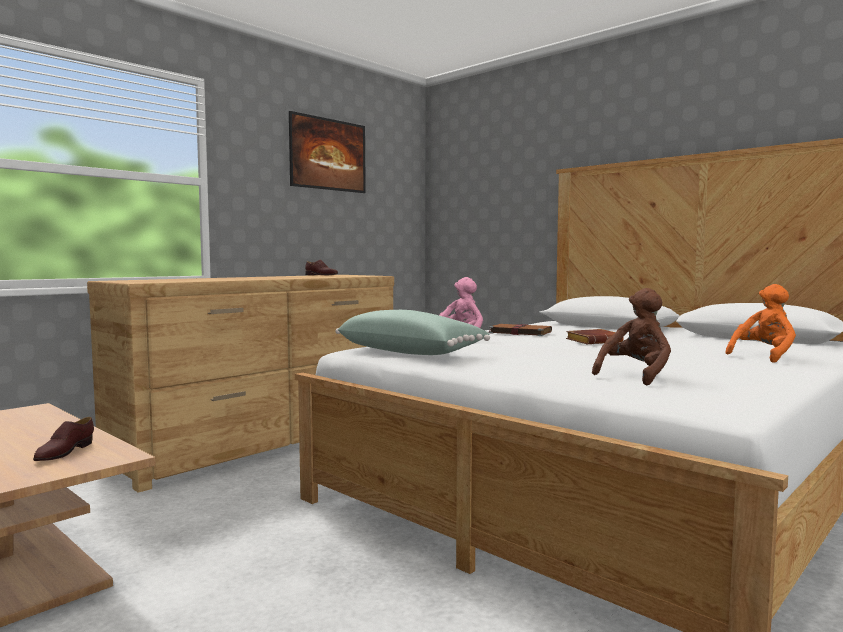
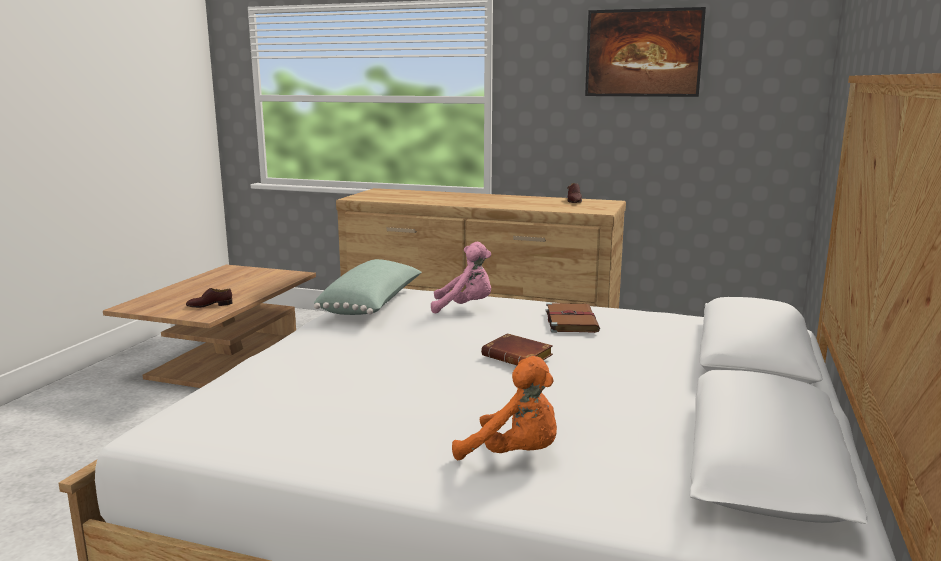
camera: 65 degrees right, 10 degrees up
brown plush toy [592,288,671,385] -> none

